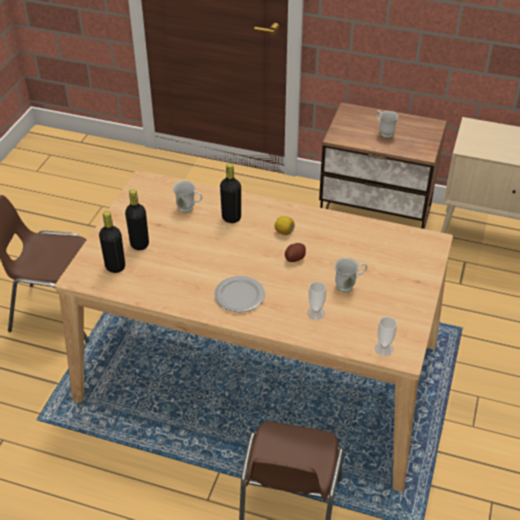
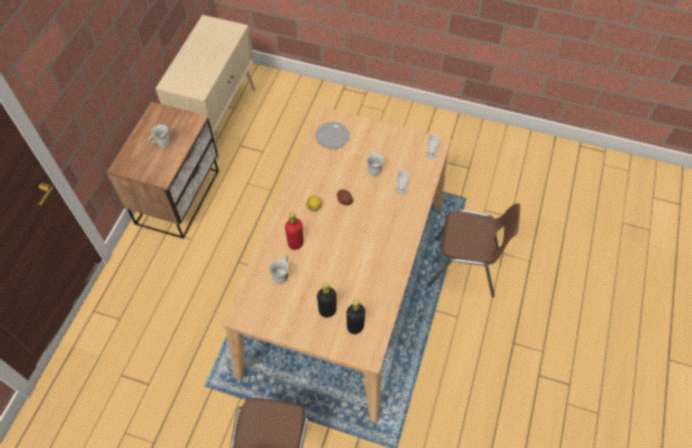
camera: 90 degrees left, 15 degrees up
plate [214,276,265,312] -> plate moved to [316,122,350,149]
black bottle [220,163,241,223] -> red bottle [285,212,304,250]

